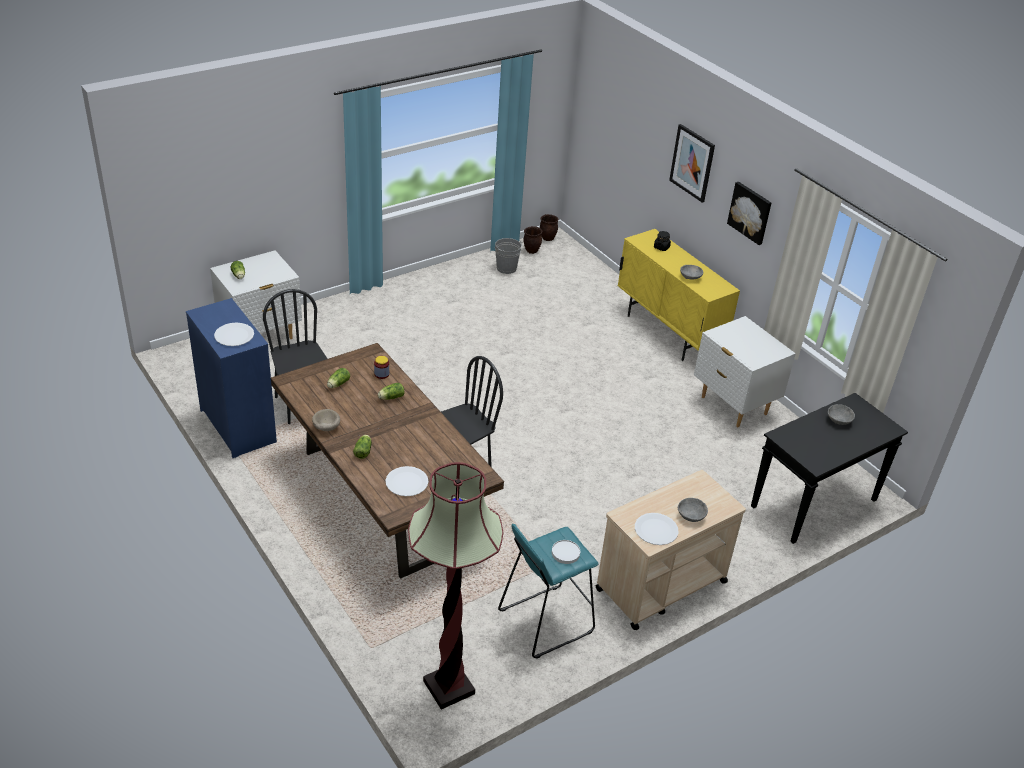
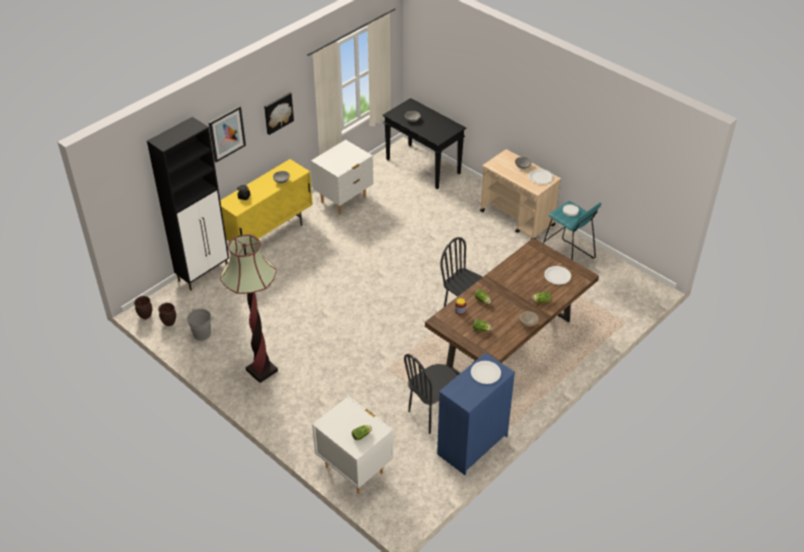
camera: 100 degrees left, 5 degrees up
floor lamp [408,462,503,709] -> floor lamp moved to [220,234,278,383]
none -> black cabinet [147,117,229,291]

